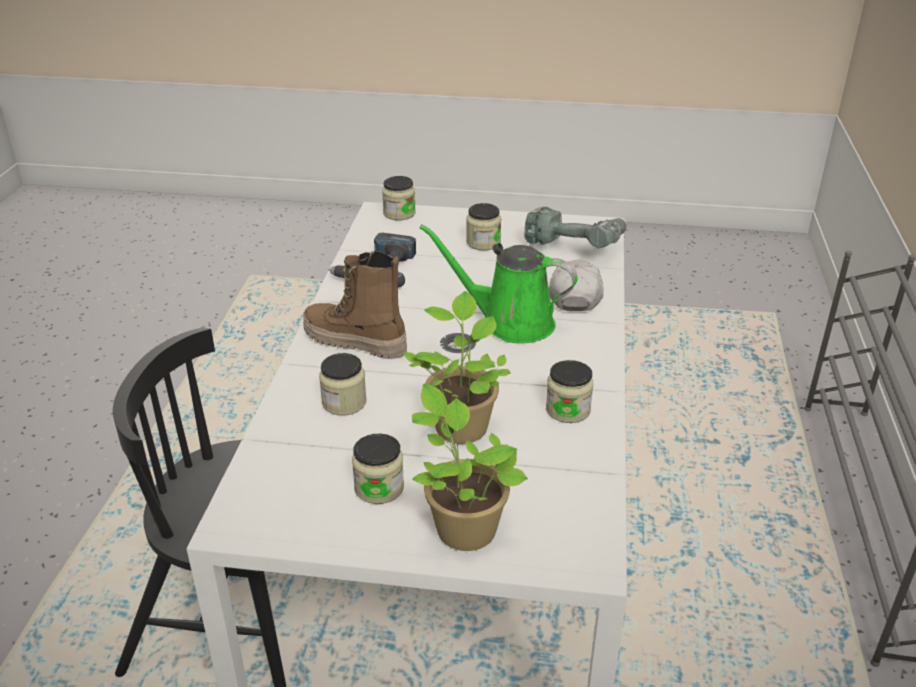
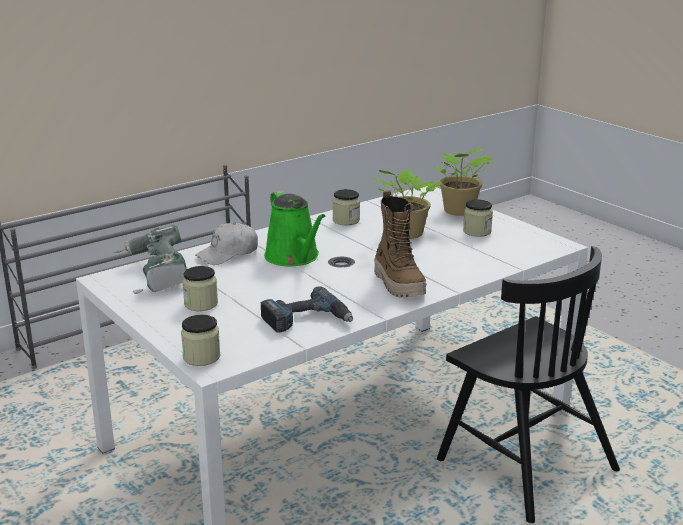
camera: 135 degrees left, 10 degrees down
jar [319,353,367,416] -> none

